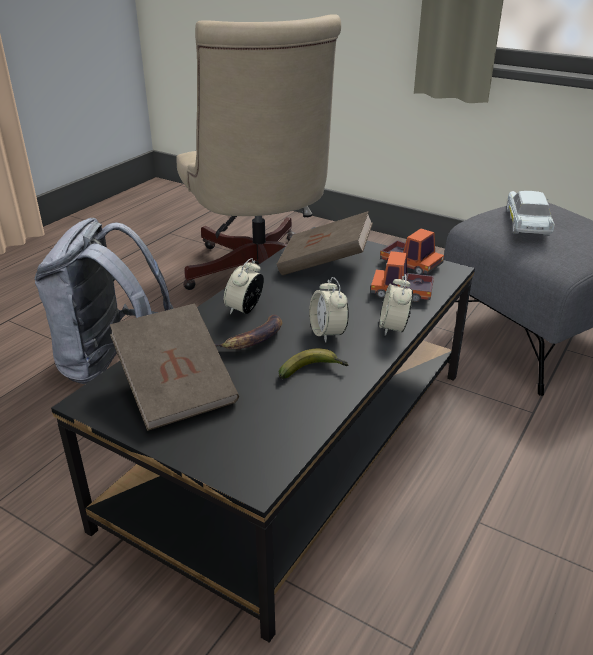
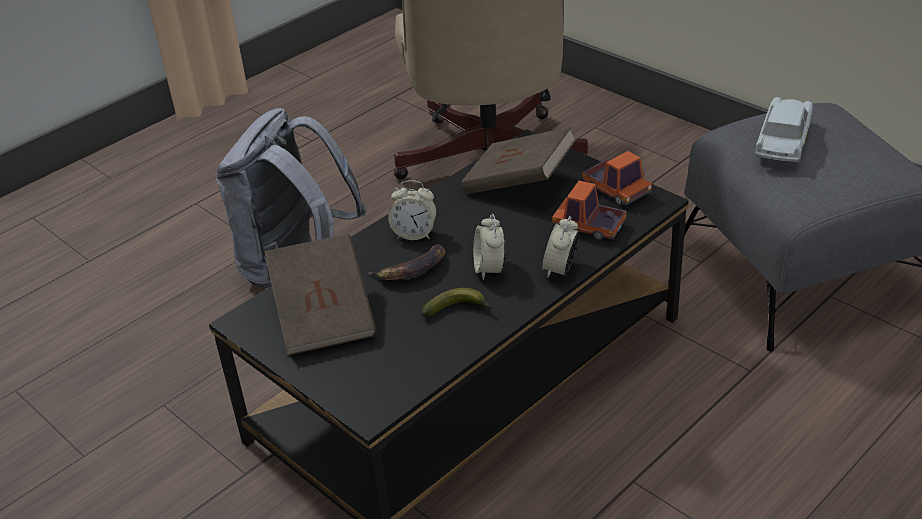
camera: 15 degrees right, 5 degrees up
alarm clock [224,258,264,314] -> alarm clock turned 120 degrees counterclockwise [388,180,437,240]

